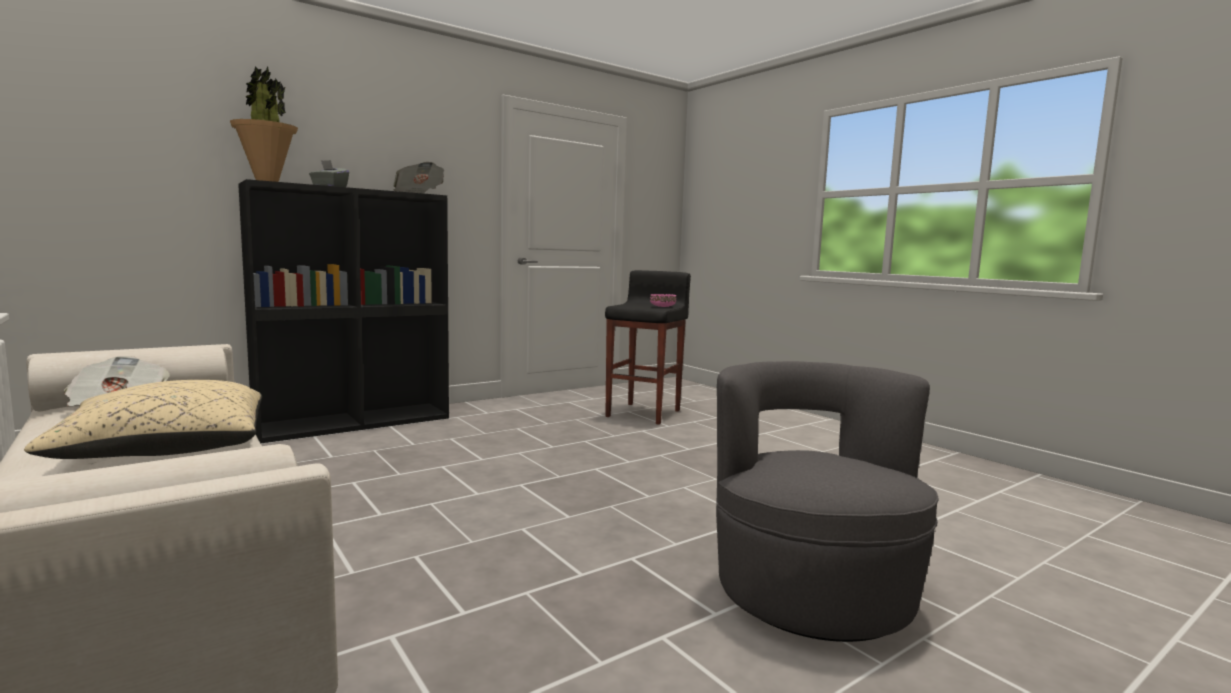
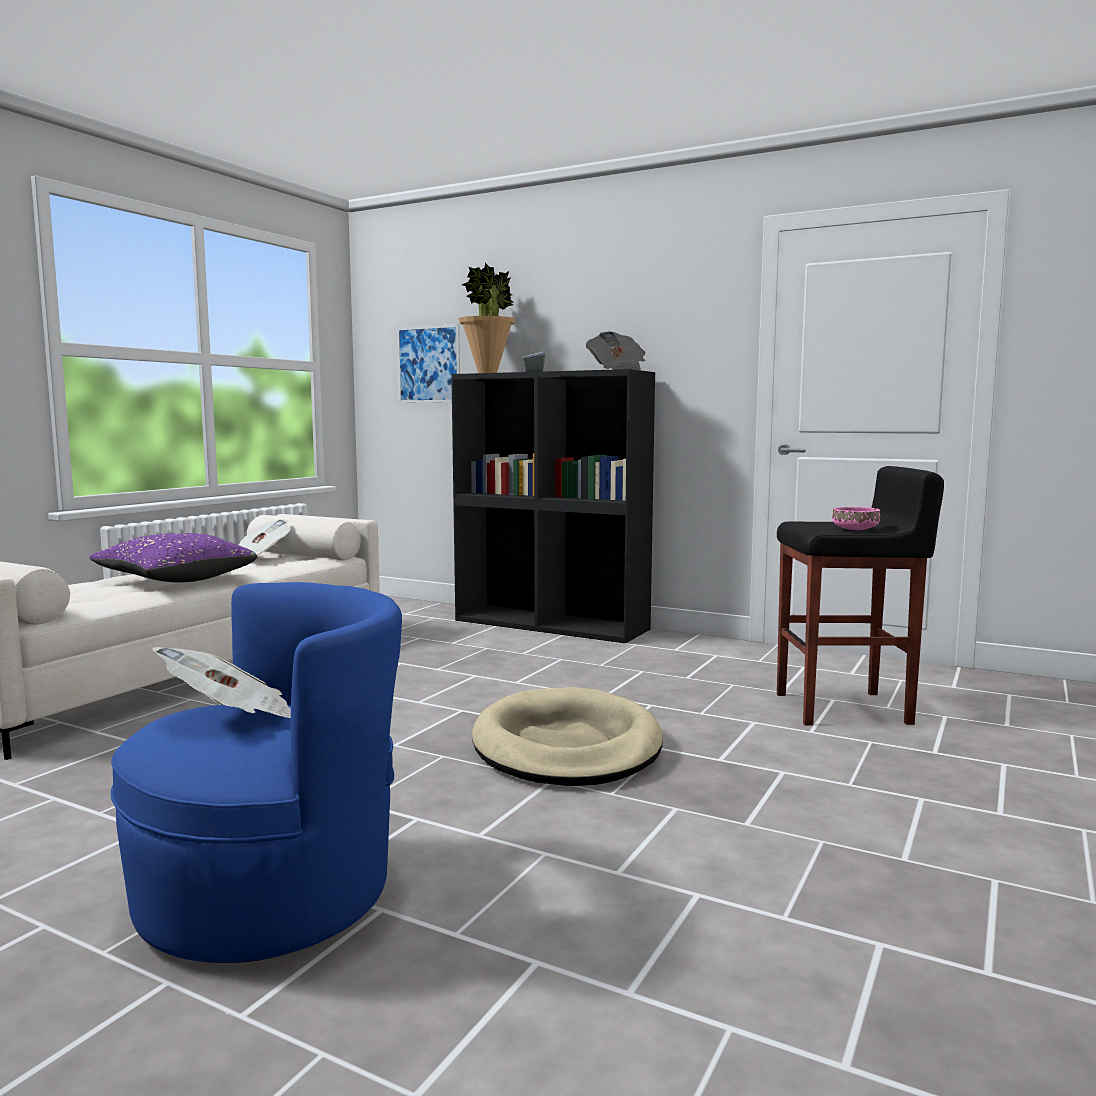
camera: 65 degrees right, 0 degrees up
beige pillow [24,380,262,459] -> purple pillow [89,533,258,582]
grey armchair [716,361,939,642] -> blue armchair [111,582,402,963]
none -> newspaper [152,647,291,718]
none -> picture [397,324,460,403]
none -> beige dog bed [472,687,663,786]

